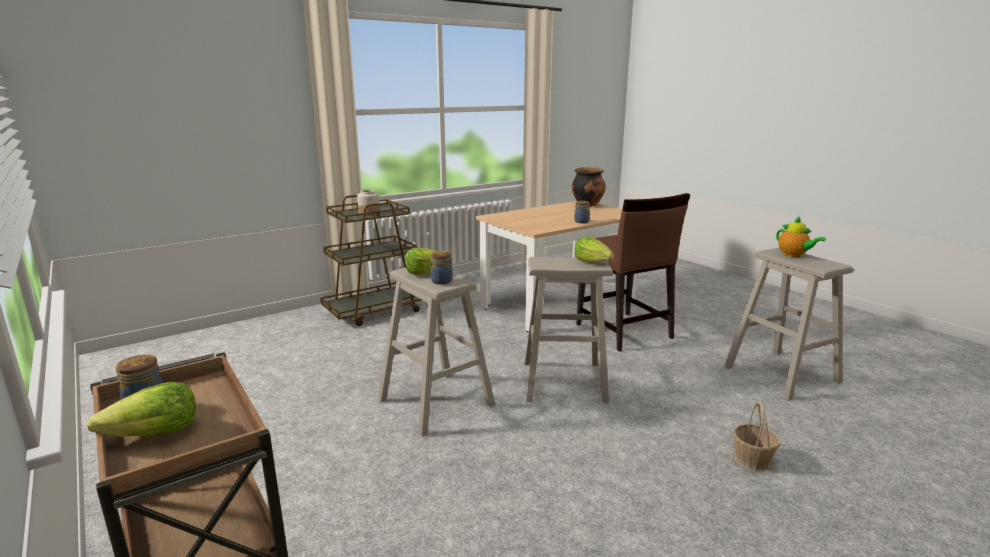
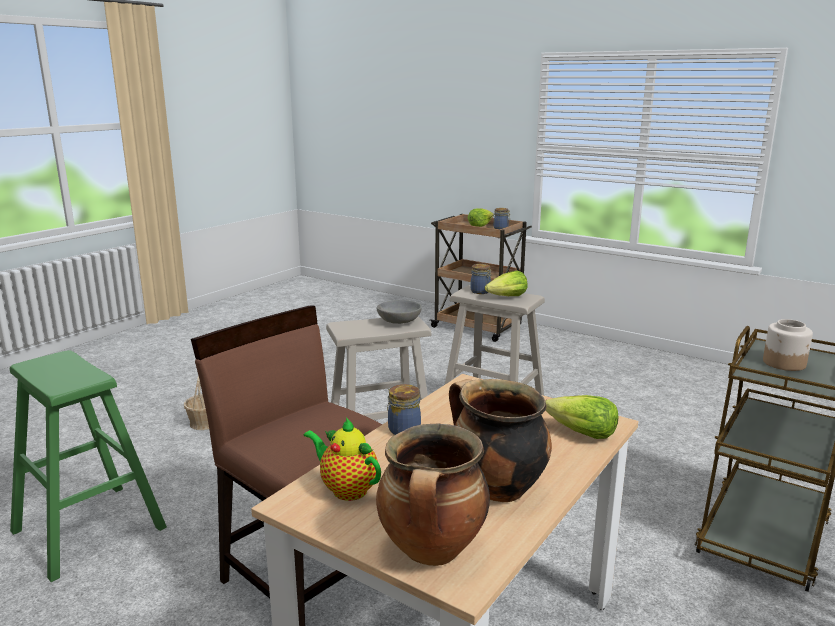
camera: 160 degrees right, 0 degrees up
lettuce [574,237,614,263] -> lettuce moved to [545,395,618,439]
beige stool [724,248,853,401] -> green stool [10,350,167,582]
teapot [776,216,826,257] -> teapot moved to [304,417,381,501]
none -> grey bowl [376,300,422,324]
none -> cooking pot [449,379,552,502]

